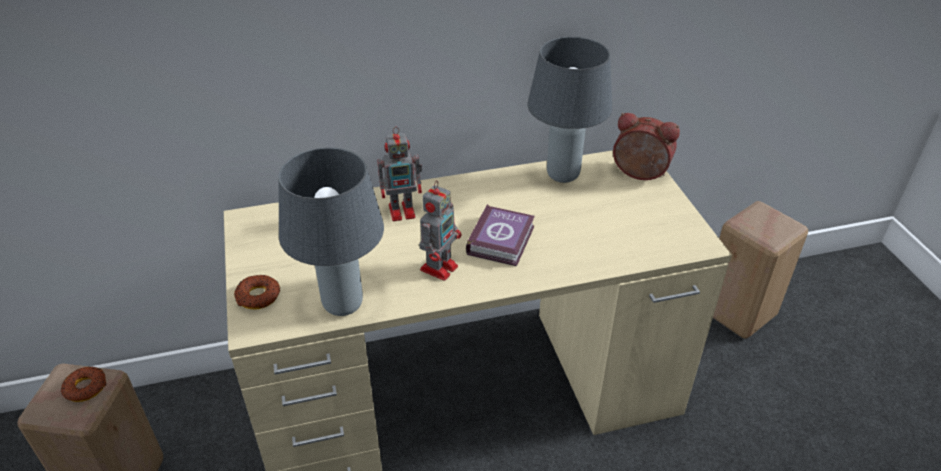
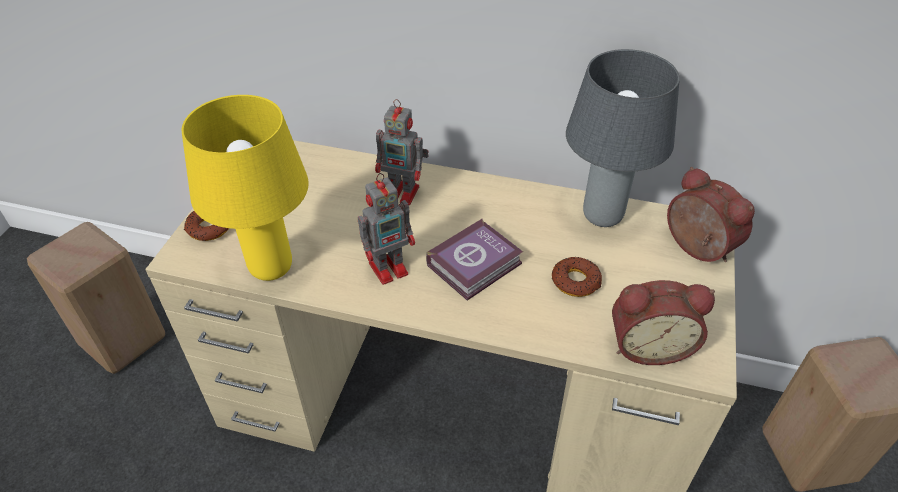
camera: 30 degrees right, 5 degrees up
donut [61,366,106,402] -> donut moved to [552,257,602,297]
grey table lamp [278,147,384,316] -> yellow table lamp [182,95,309,281]
none -> alarm clock [612,280,715,365]

